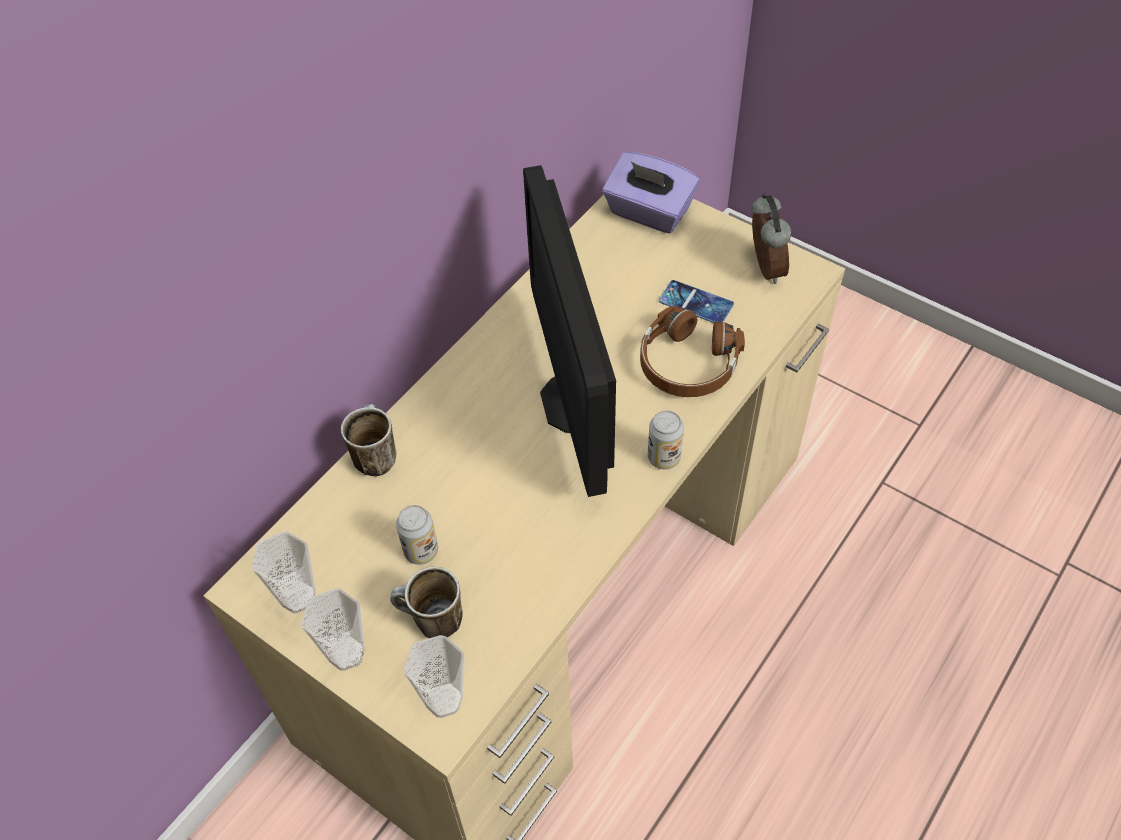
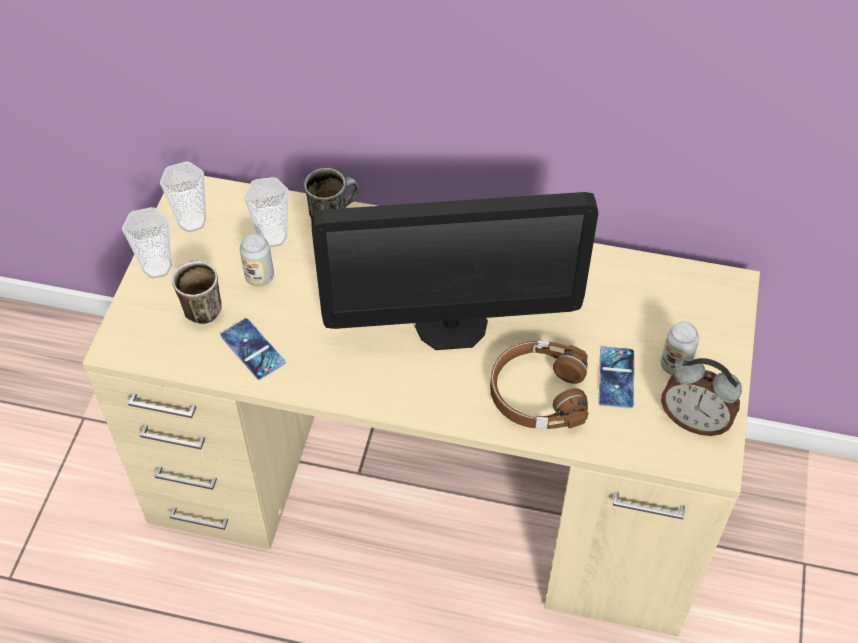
camera: 65 degrees right, 0 degrees up
cup [404,635,465,718] -> cup moved to [244,177,289,247]
monitor [523,165,616,497] -> monitor turned 150 degrees counterclockwise [311,192,598,350]
purple tissue box [602,152,700,234] -> none
can [648,410,684,470] -> can moved to [661,322,699,375]
alarm clock [751,193,791,284] -> alarm clock turned 60 degrees clockwise [661,358,742,436]
none -> phone [220,318,286,380]

